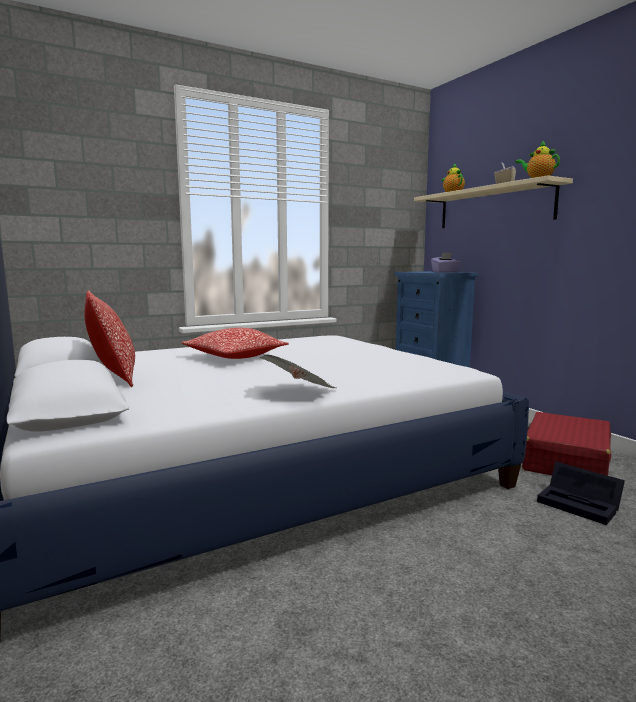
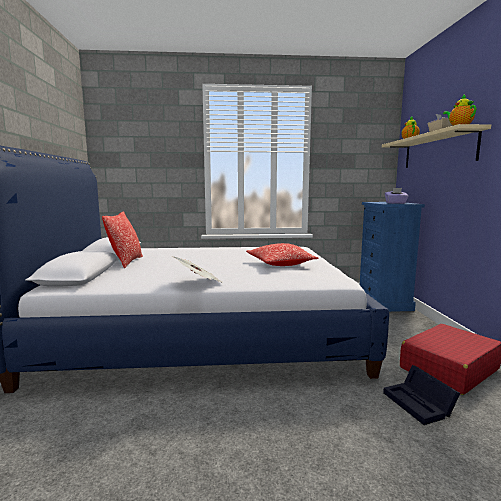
camera: 25 degrees right, 0 degrees up
pillow [181,328,289,359] -> pillow moved to [246,243,319,266]

